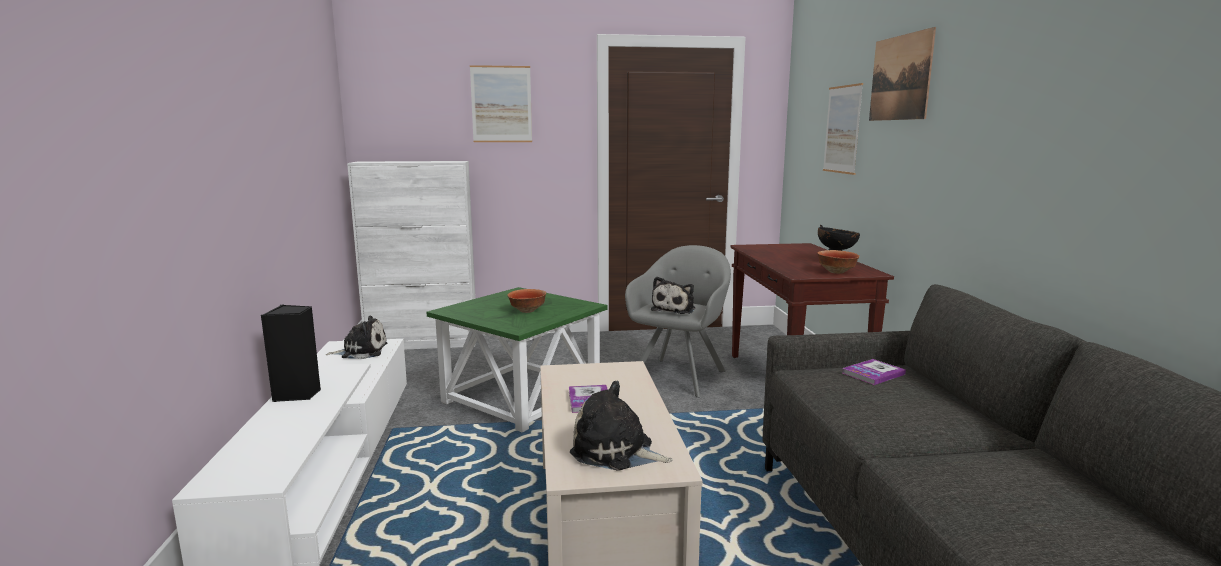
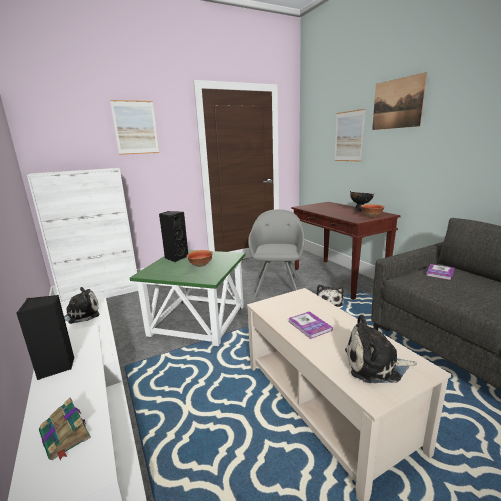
camera: 20 degrees left, 5 degrees up
plush toy [651,277,695,314] -> plush toy moved to [316,285,344,307]
none -> book [39,398,91,461]
none -> black speaker [159,211,188,262]

